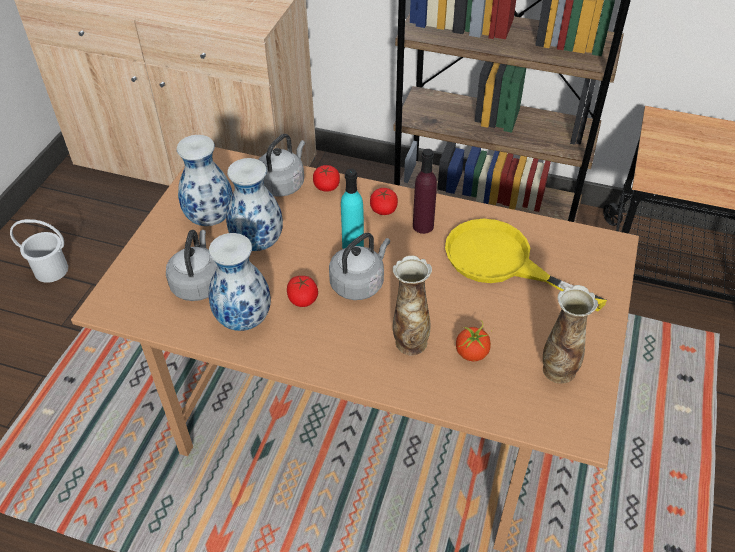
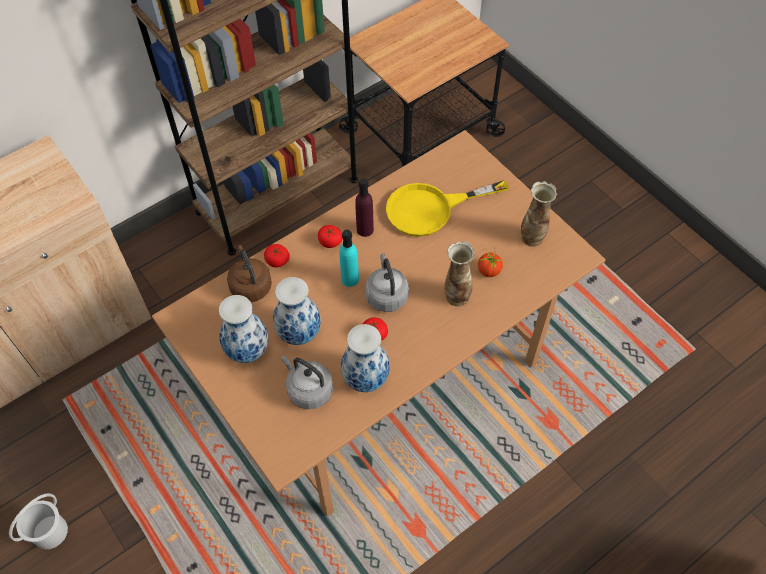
camera: 55 degrees left, 10 degrees up
grey kettle [258,134,305,197] -> brown kettle [227,245,272,302]

